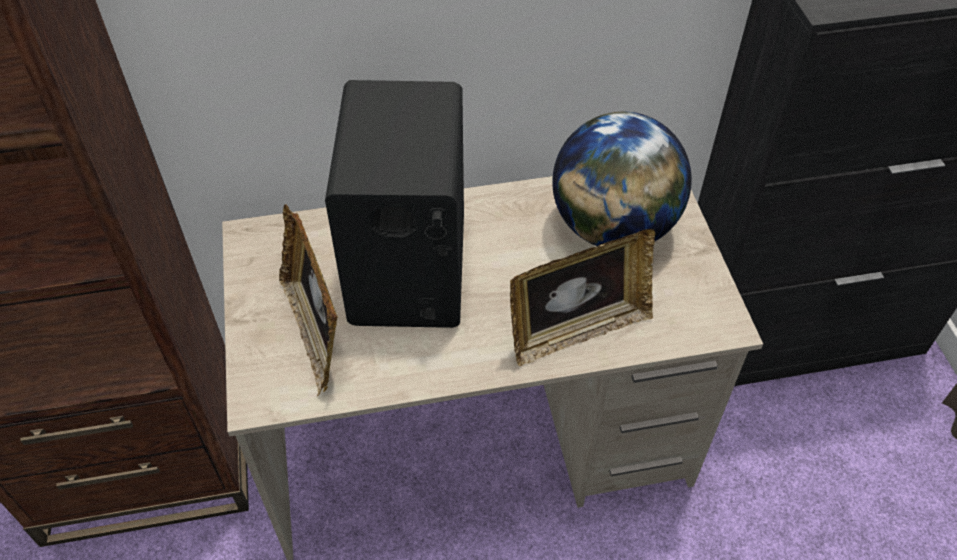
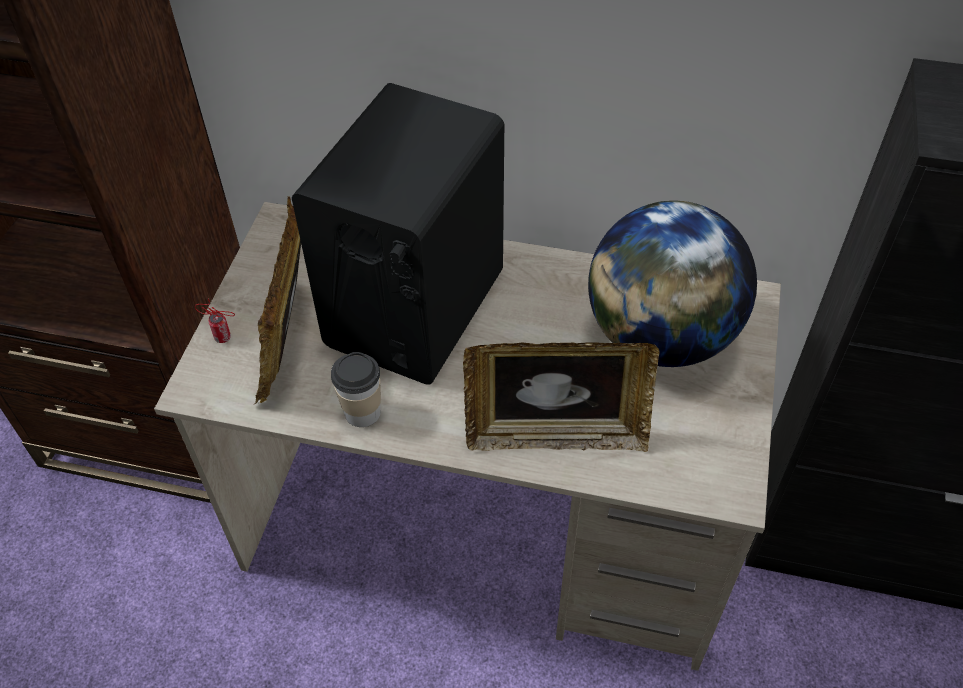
camera: 25 degrees right, 0 degrees up
none -> can [195,299,235,343]
none -> cup [331,352,381,427]

